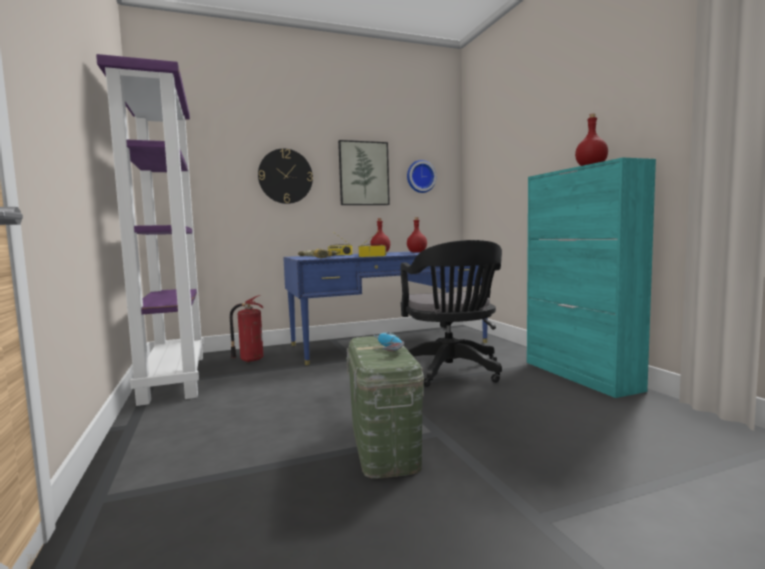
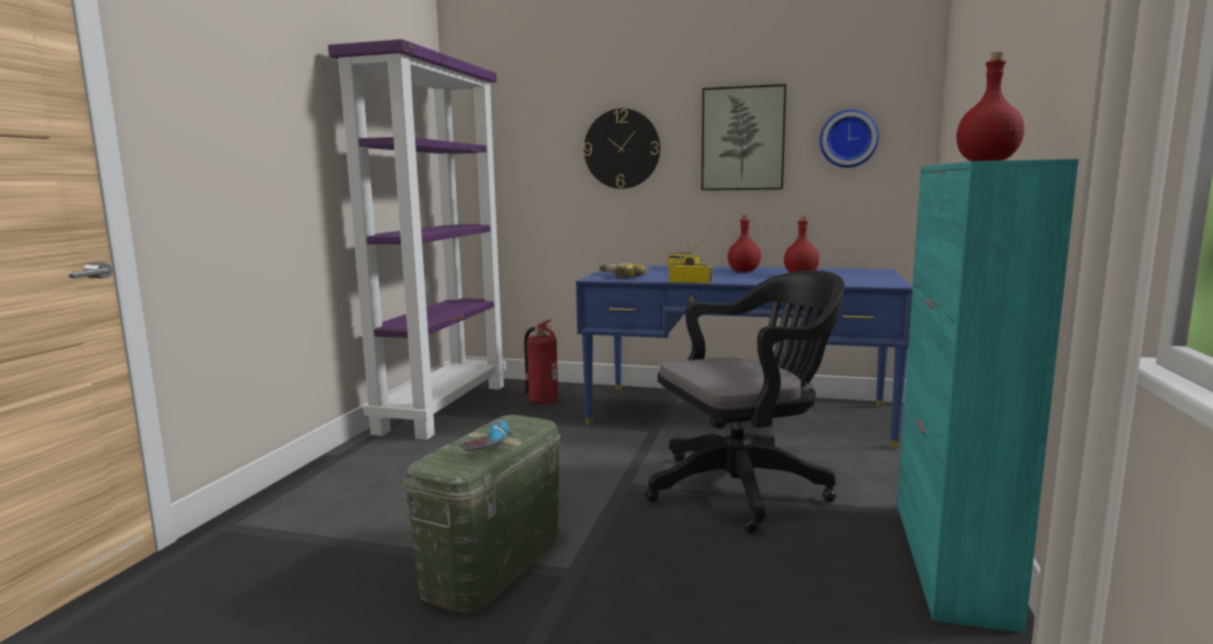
camera: 35 degrees right, 5 degrees up
black office chair [401,240,502,387] -> black office chair turned 135 degrees counterclockwise [646,270,844,533]

